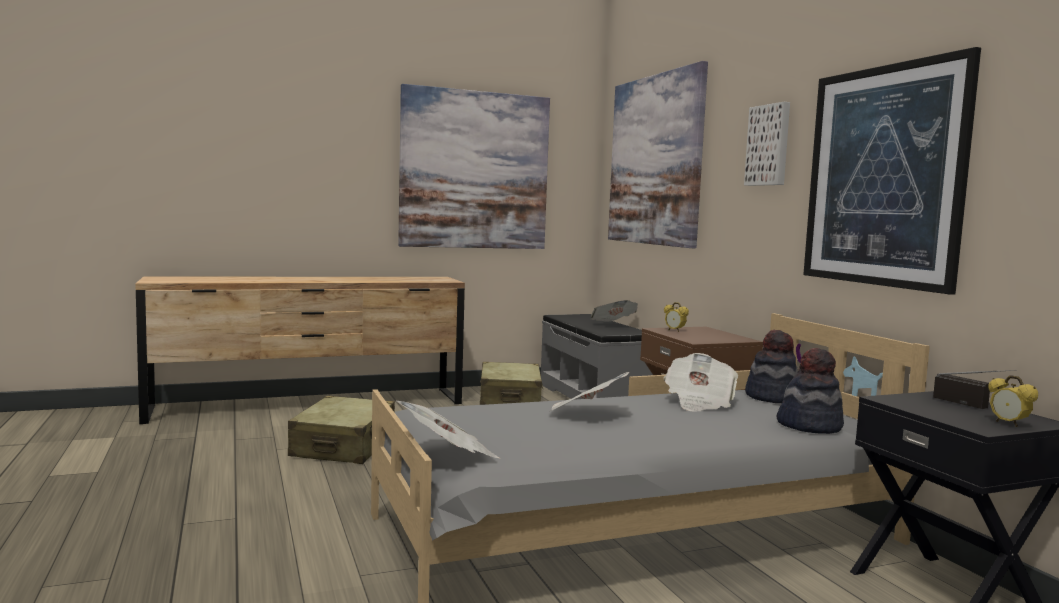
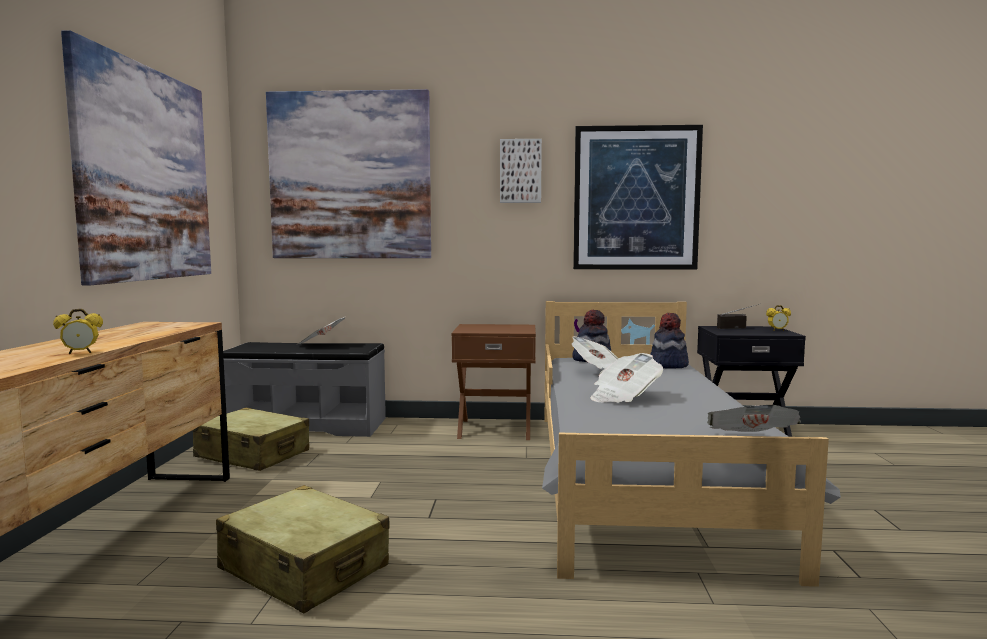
camera: 65 degrees left, 0 degrees up
alarm clock [664,302,689,332] -> alarm clock moved to [53,309,103,354]

